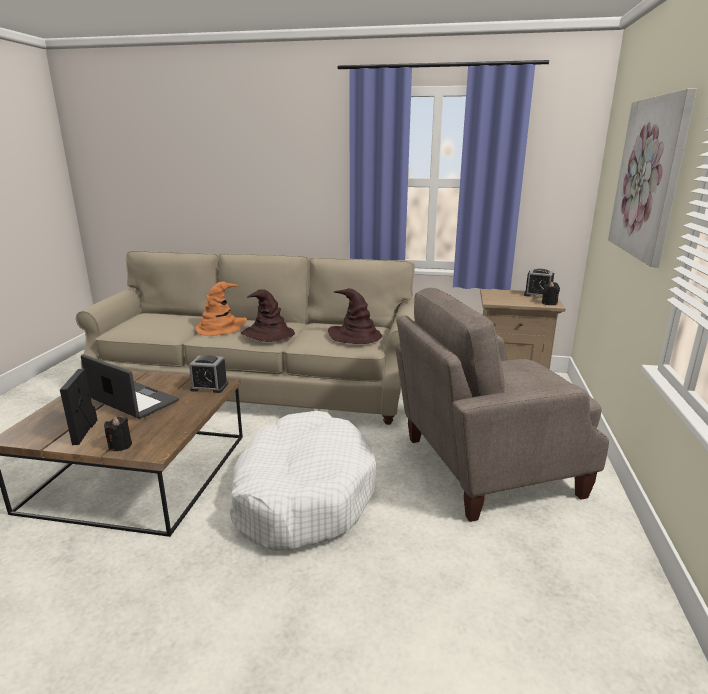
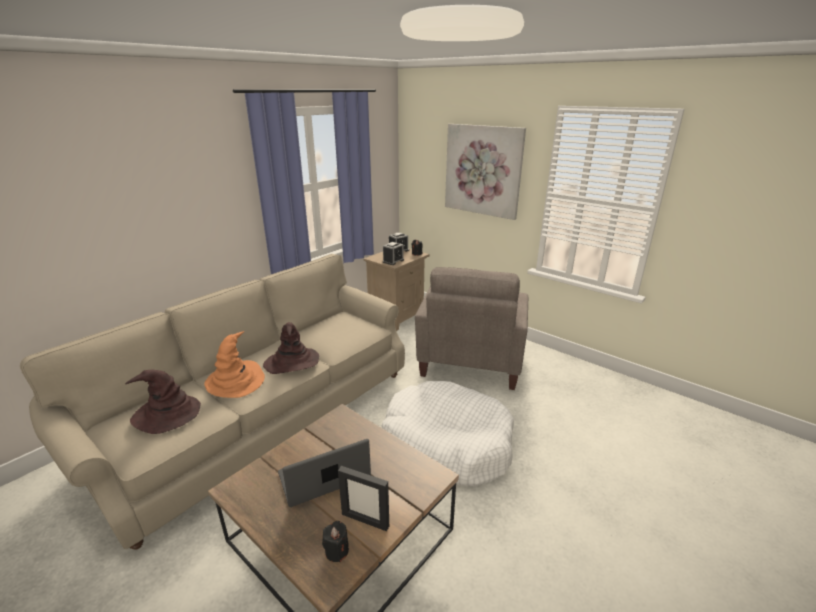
camera: 60 degrees left, 5 degrees up
black candle [104,417,132,451] -> black candle moved to [322,521,349,562]
alarm clock [189,355,228,393] -> alarm clock moved to [383,242,404,265]
brown hat [328,288,382,344] -> brown hat moved to [125,370,201,434]

